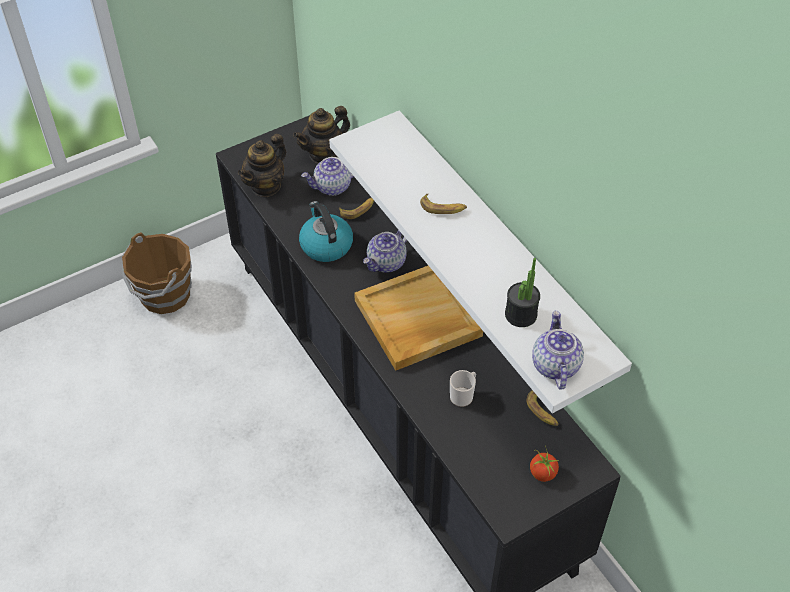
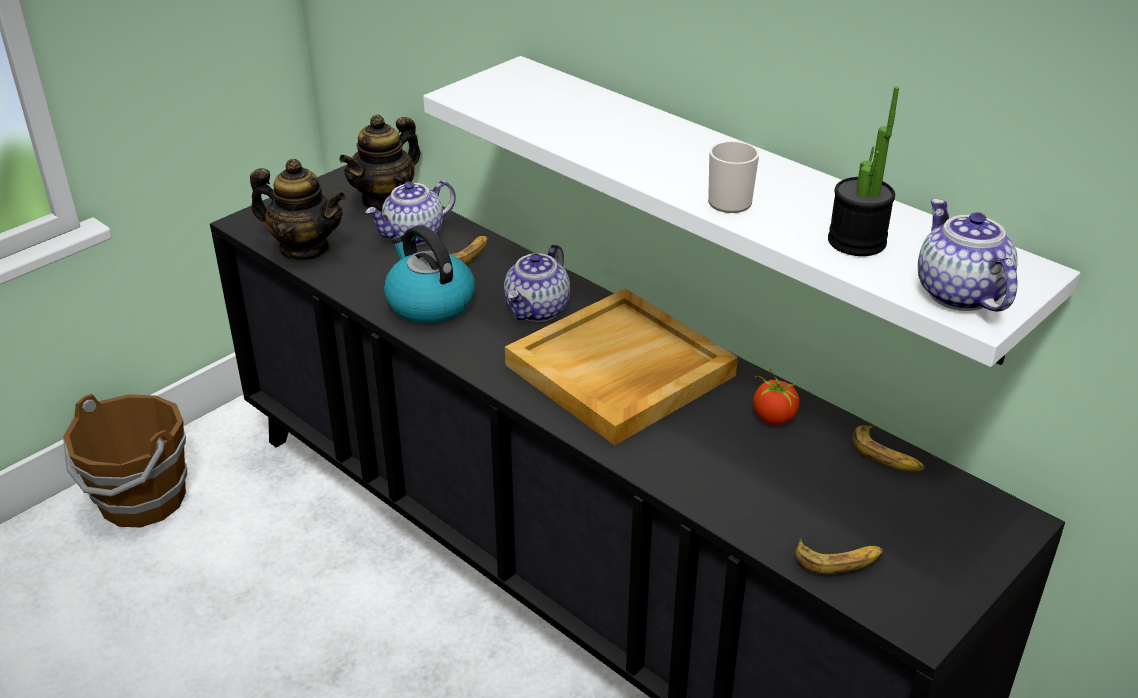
camera: 15 degrees left, 15 degrees down
teapot [238,134,286,197] -> teapot turned 90 degrees counterclockwise [250,159,346,260]
banana [420,194,467,214] -> banana moved to [795,539,883,574]
mug [450,370,476,407] -> mug moved to [708,141,759,213]
tomato [530,446,559,482] -> tomato moved to [753,369,799,425]

